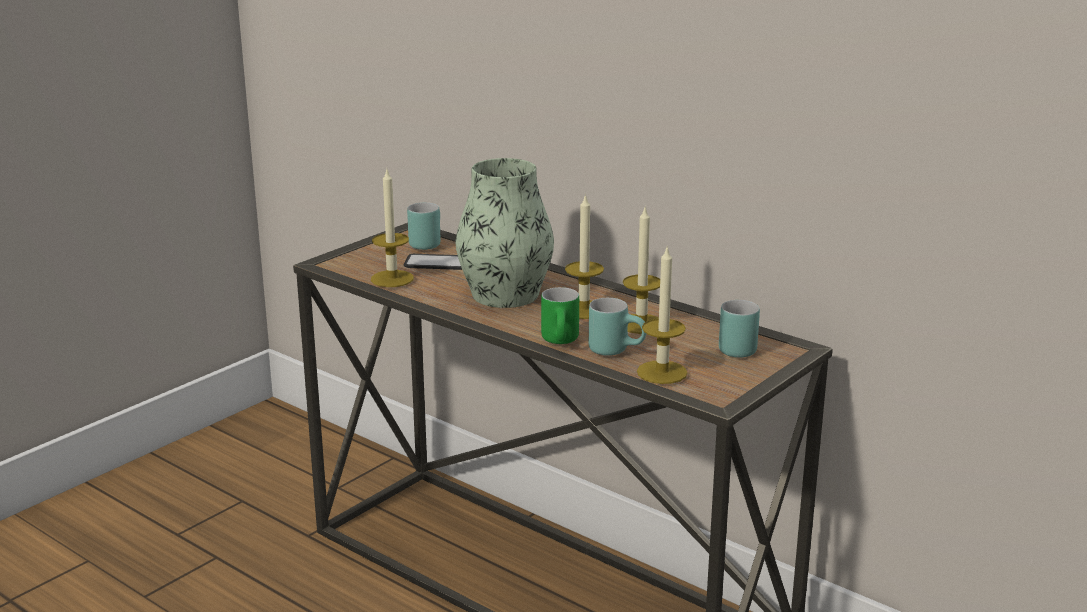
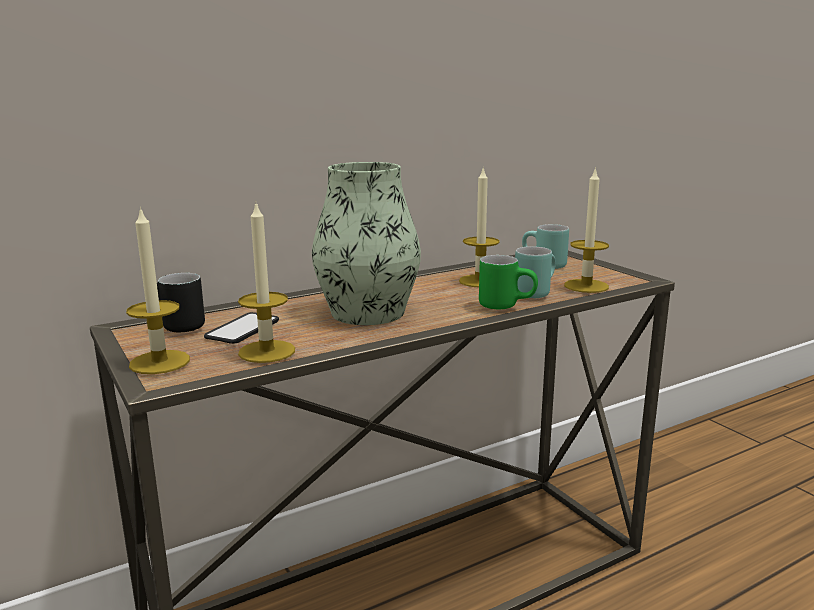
camera: 70 degrees left, 5 degrees down
turquoise mug [407,202,441,250] -> black mug [157,273,205,333]
candle [565,193,604,319] -> candle moved to [126,207,190,374]

